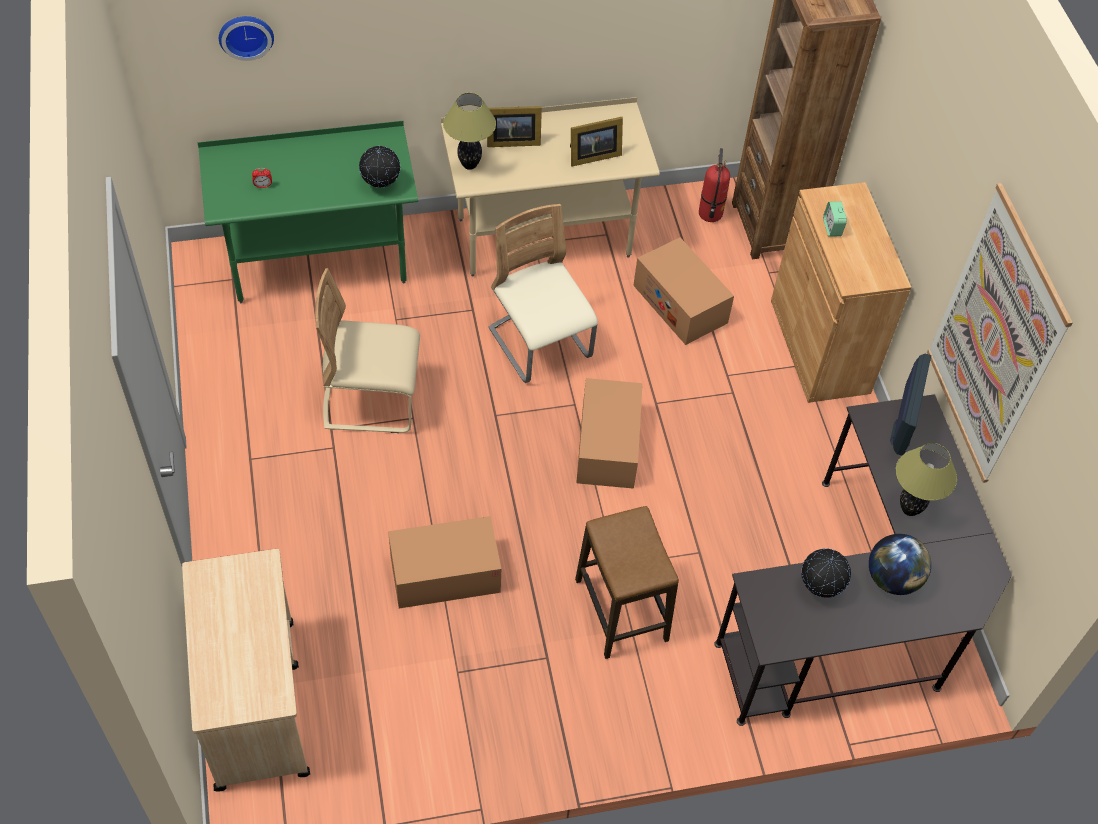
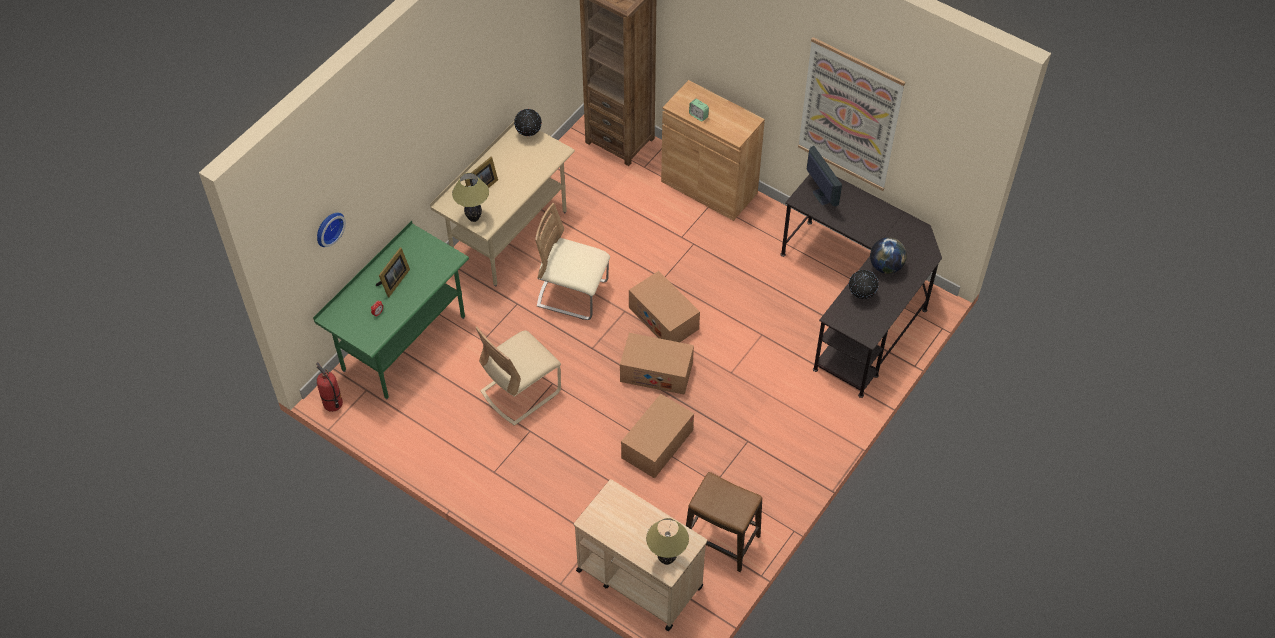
camera: 40 degrees left, 0 degrees up
globe [359,146,400,188] -> globe moved to [514,109,542,136]
picture frame [570,117,623,167] -> picture frame moved to [376,247,410,297]
stool [575,506,679,659] -> stool moved to [686,472,762,572]
cardboard box [633,237,734,345] -> cardboard box moved to [620,333,694,395]
fire extinguisher [699,148,730,222] -> fire extinguisher moved to [316,362,343,412]
table lamp [896,443,957,516] -> table lamp moved to [646,518,689,565]

